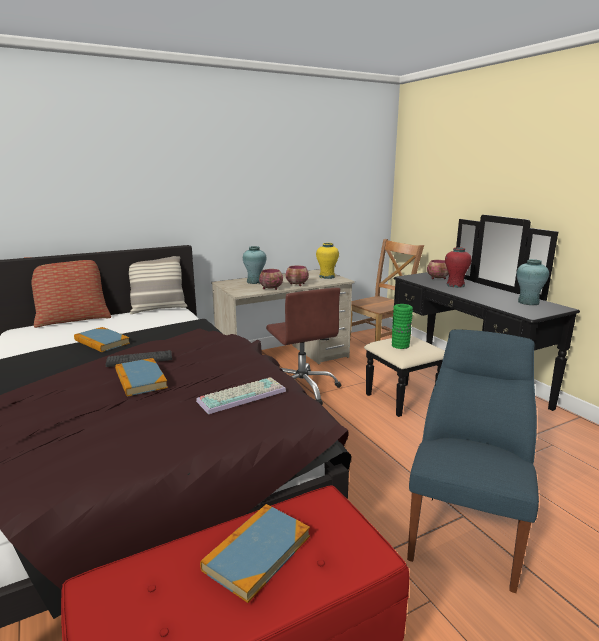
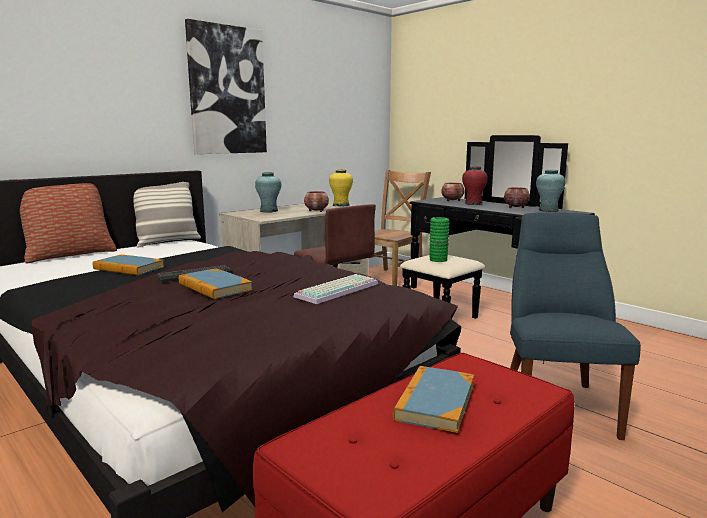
camera: 15 degrees left, 5 degrees down
bowl [259,269,283,290] -> bowl moved to [504,187,530,208]
none -> picture [185,19,267,154]

